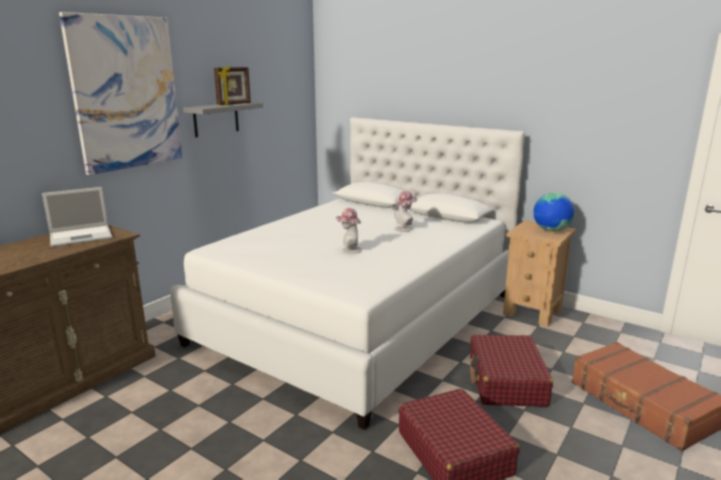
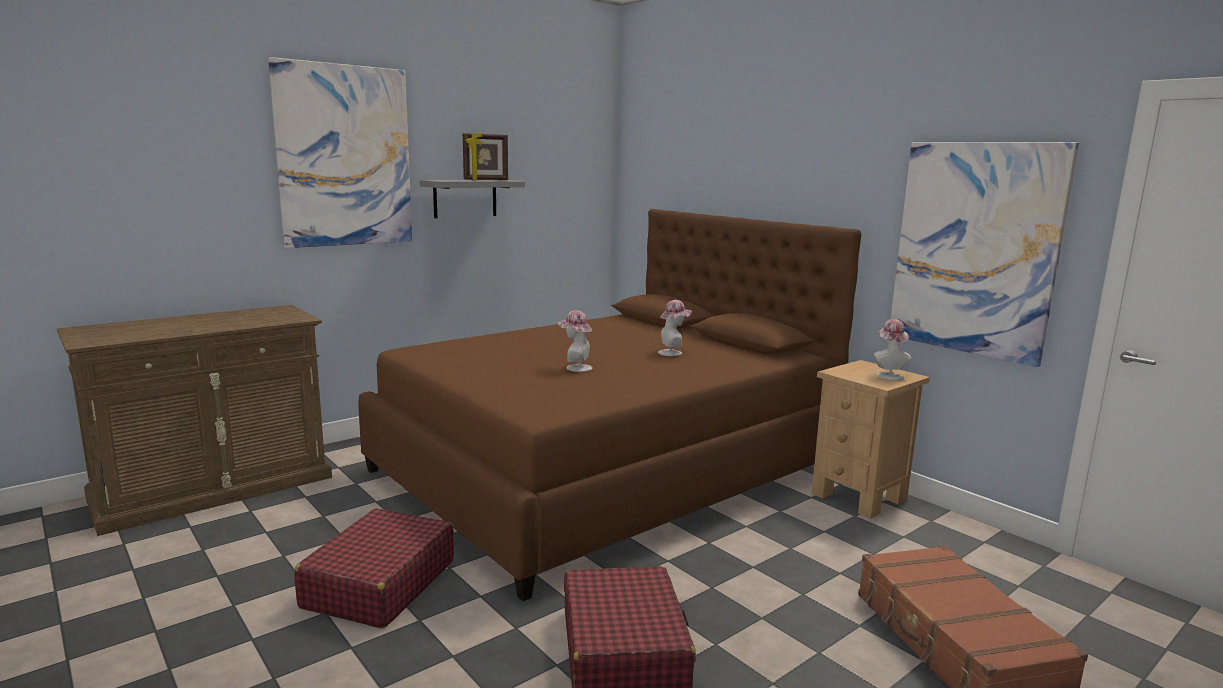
camera: 15 degrees right, 5 degrees down
laptop [42,187,112,247] -> none
white bed [170,117,525,430] -> brown bed [359,209,861,601]
red suitcase [470,335,553,407] -> red suitcase moved to [294,508,454,628]
globe [533,192,575,232] -> hat [873,319,911,381]
none -> picture [890,142,1079,367]

